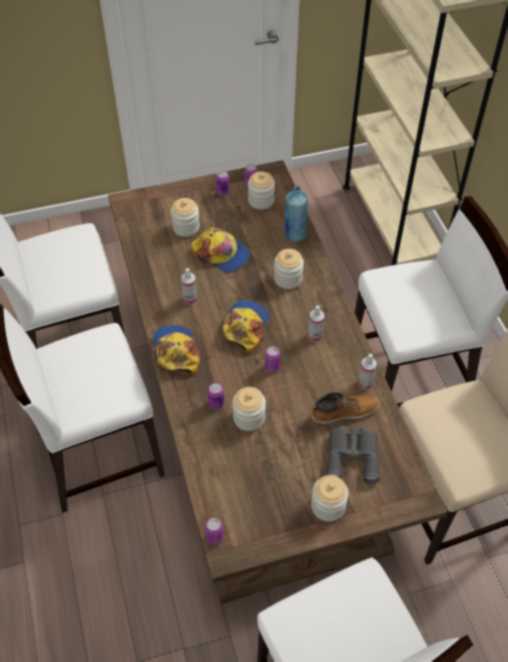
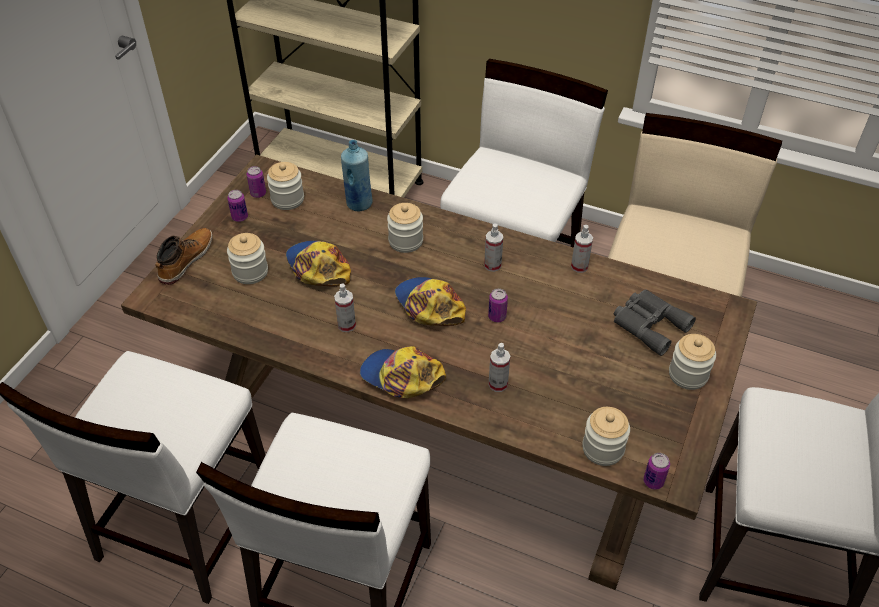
camera: 50 degrees left, 5 degrees down
cap [191,227,250,273] -> cap turned 105 degrees counterclockwise [286,241,351,287]
can [208,383,224,409] -> spray bottle [488,343,510,392]
jar [233,387,266,431] -> jar moved to [582,407,630,466]
boot [311,392,379,425] -> boot moved to [155,228,213,285]

